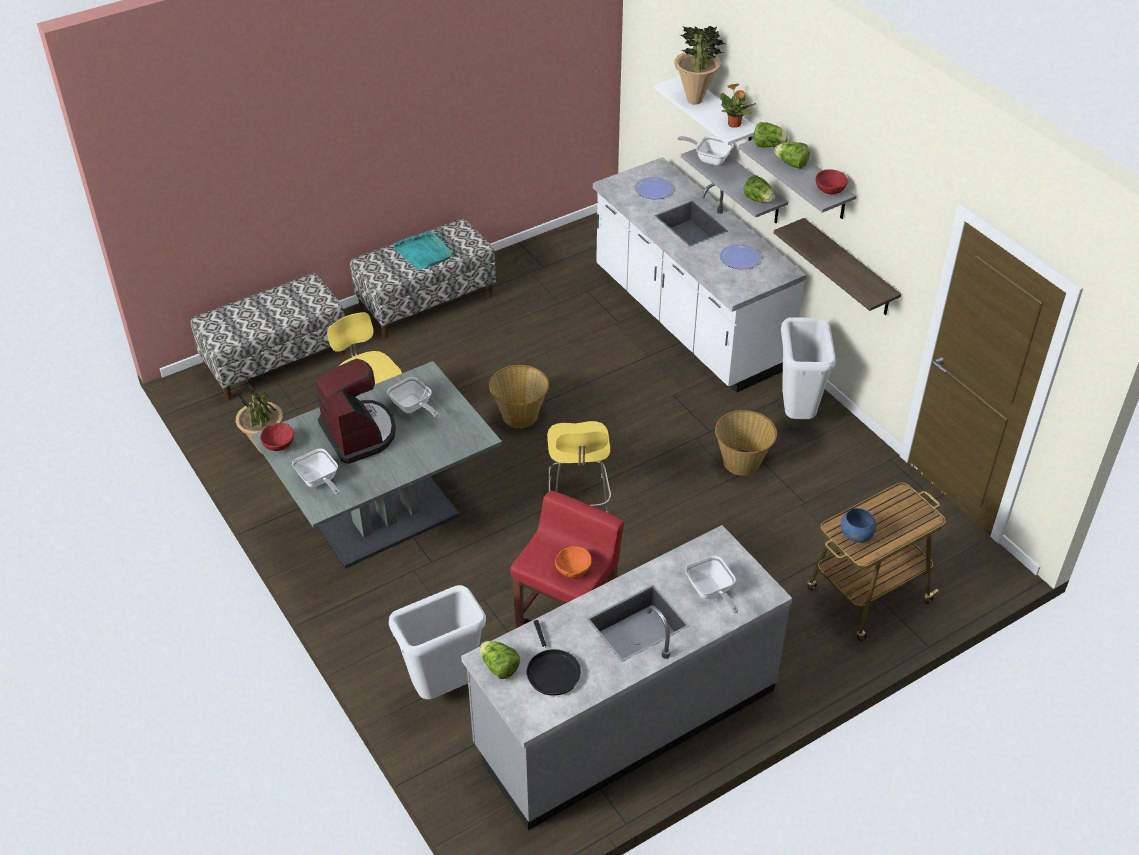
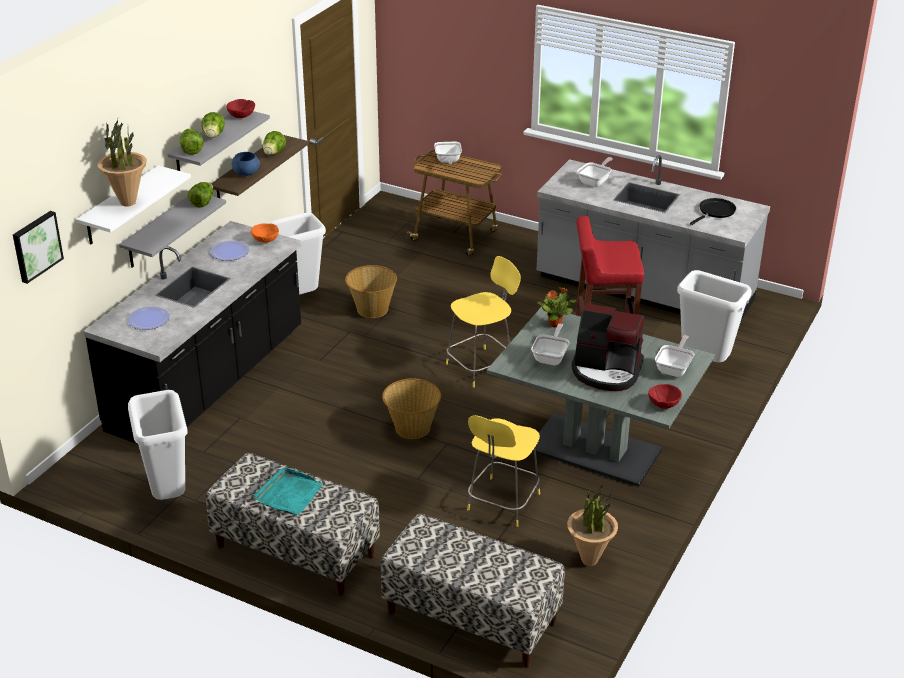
camera: 120 degrees left, 10 degrees down
coffee machine [315,359,396,464] -> coffee machine turned 105 degrees counterclockwise [571,303,645,391]
lettuce [480,641,520,679] -> lettuce moved to [263,131,286,155]
orange bowl [555,546,592,578] -> orange bowl moved to [251,223,279,243]
white counter [593,157,806,393] -> black counter [83,221,301,444]
frying pan [677,136,734,166] -> frying pan moved to [434,142,462,165]
potted plant [720,83,756,127] -> potted plant moved to [537,287,577,328]
blue bowl [841,508,876,543] -> blue bowl moved to [232,152,260,176]
none -> picture [13,211,64,284]
none -> white trash can [128,390,188,500]

